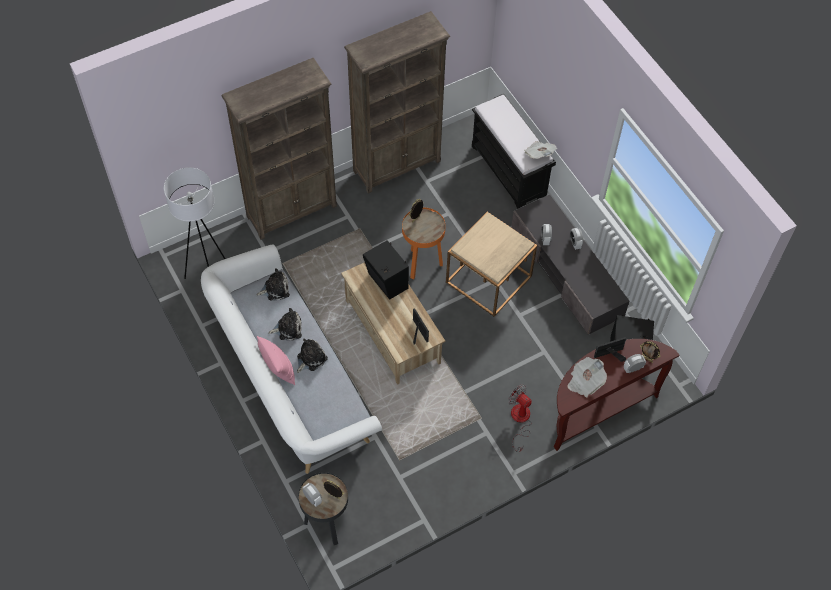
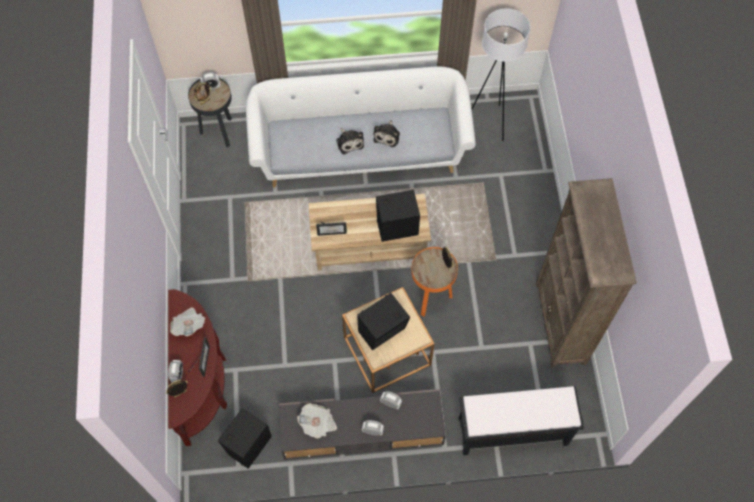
camera: 115 degrees right, 5 degrees up
brown bookcase [221,58,337,240] -> none
plush toy [256,268,290,300] -> none
pink pillow [257,336,295,385] -> none
fan [508,385,532,452] -> none
newspaper [524,141,557,159] -> newspaper moved to [297,403,337,439]
none -> black speaker [357,293,410,350]

